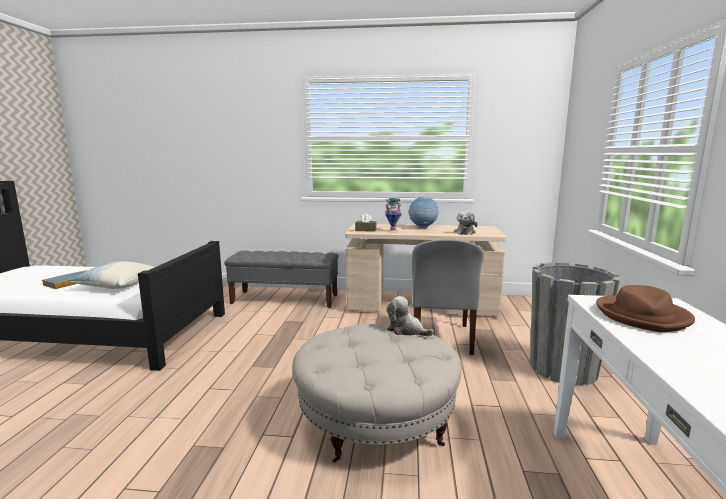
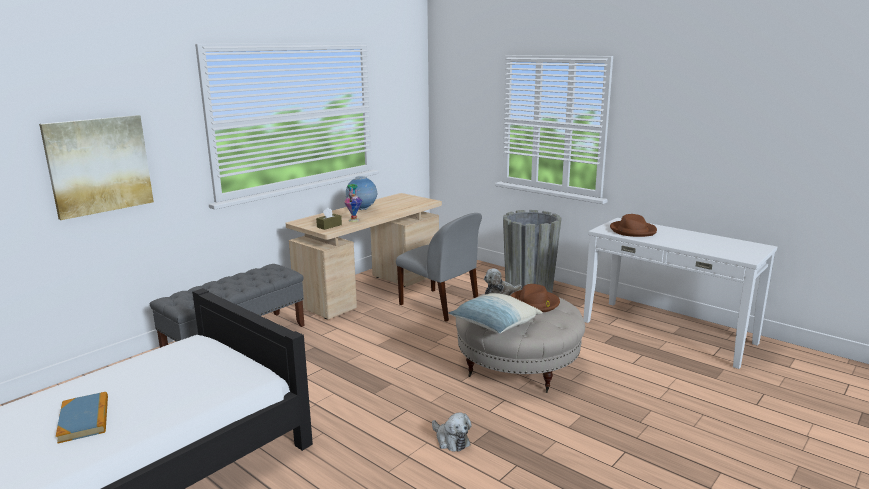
camera: 55 degrees left, 5 degrees up
pillow [68,261,155,289] -> pillow moved to [448,293,543,334]
plush toy [454,211,478,235] -> plush toy moved to [432,412,472,452]
none -> picture [39,115,154,220]
none -> brown hat [511,284,560,312]

